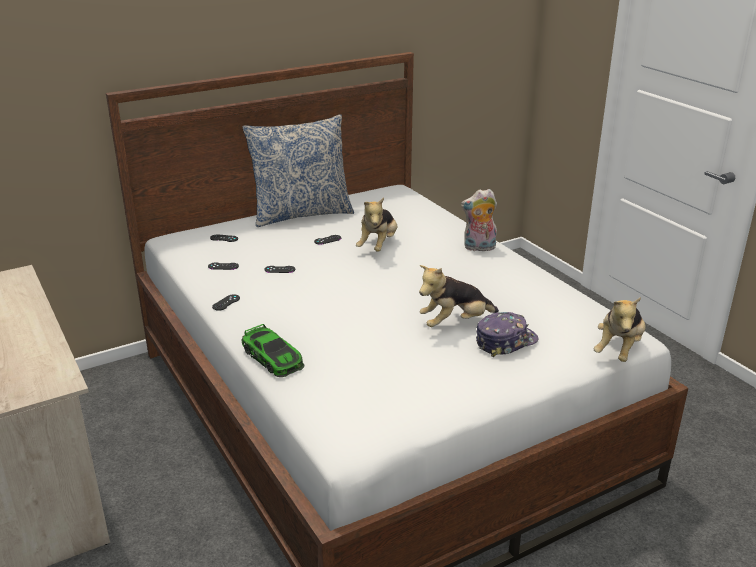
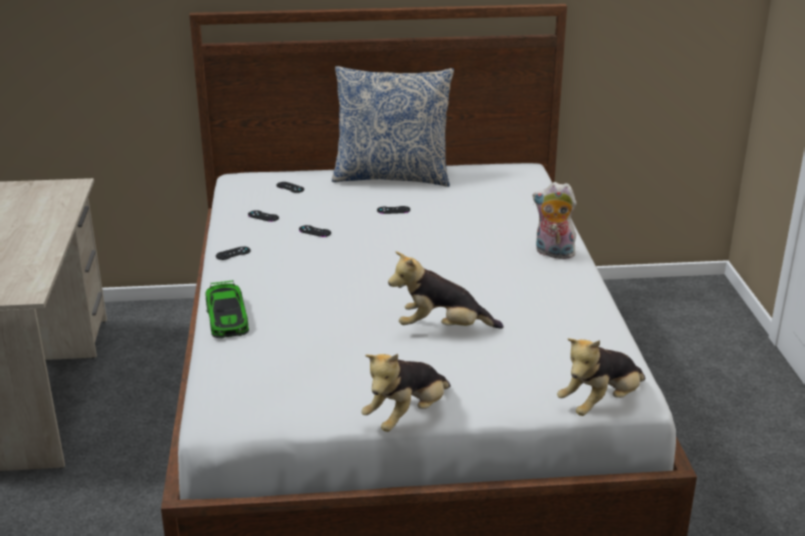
camera: 25 degrees right, 0 degrees up
plush toy [356,198,397,252] -> plush toy moved to [361,354,451,432]
cap [476,312,539,357] -> none

